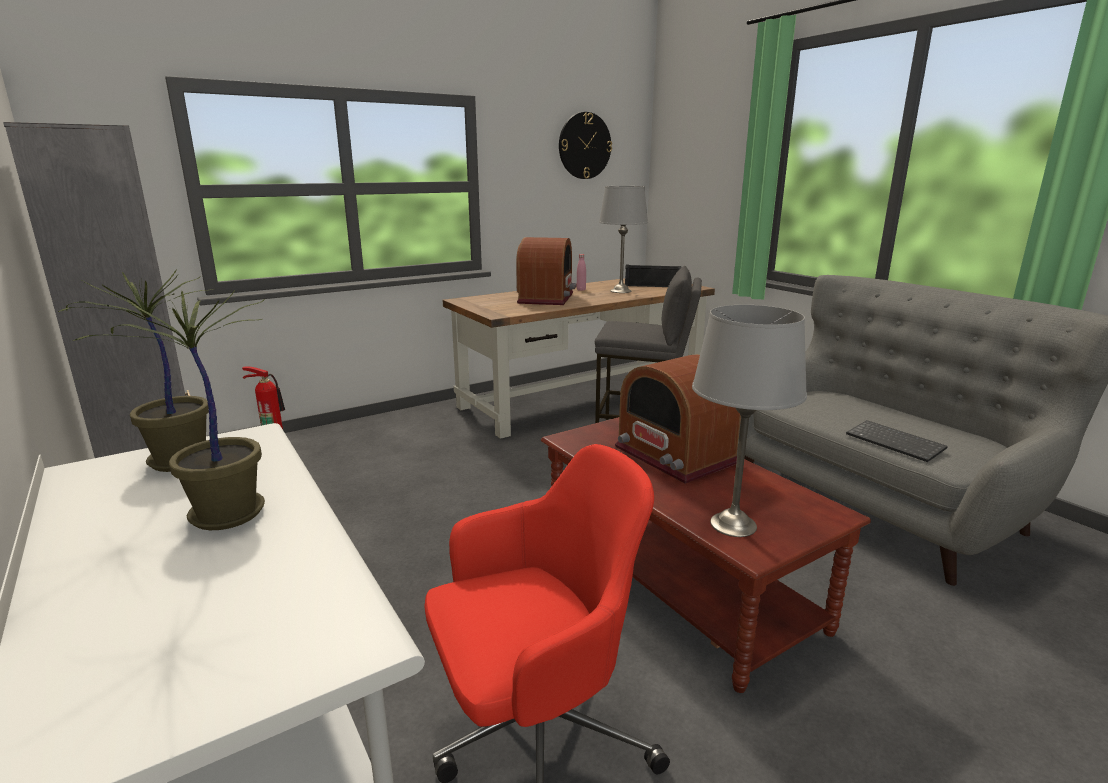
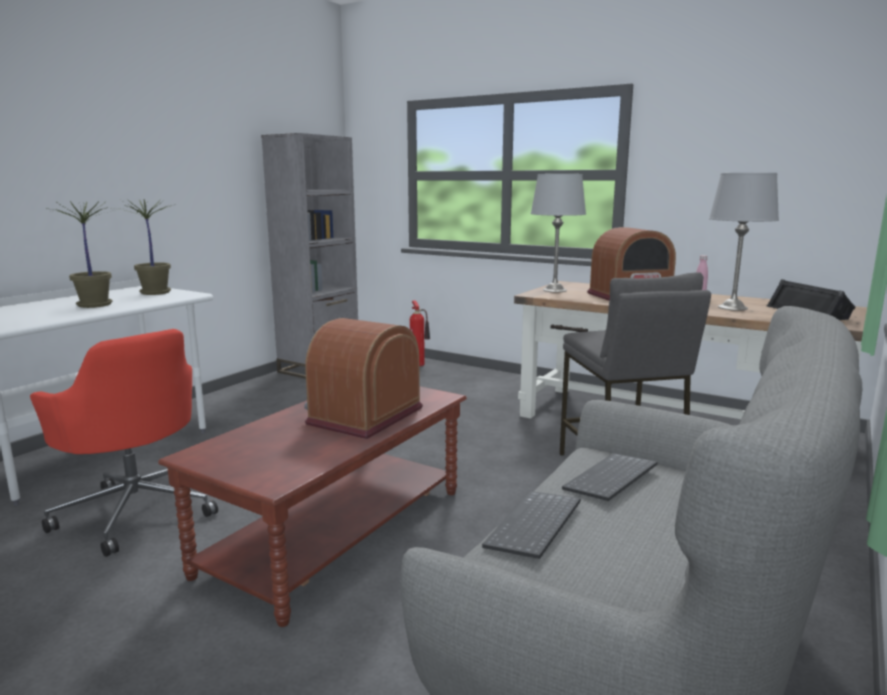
camera: 65 degrees right, 5 degrees down
wall clock [559,112,612,179] -> none
grey table lamp [692,305,807,537] -> grey table lamp moved to [531,174,586,292]
none -> keyboard [562,453,658,501]

